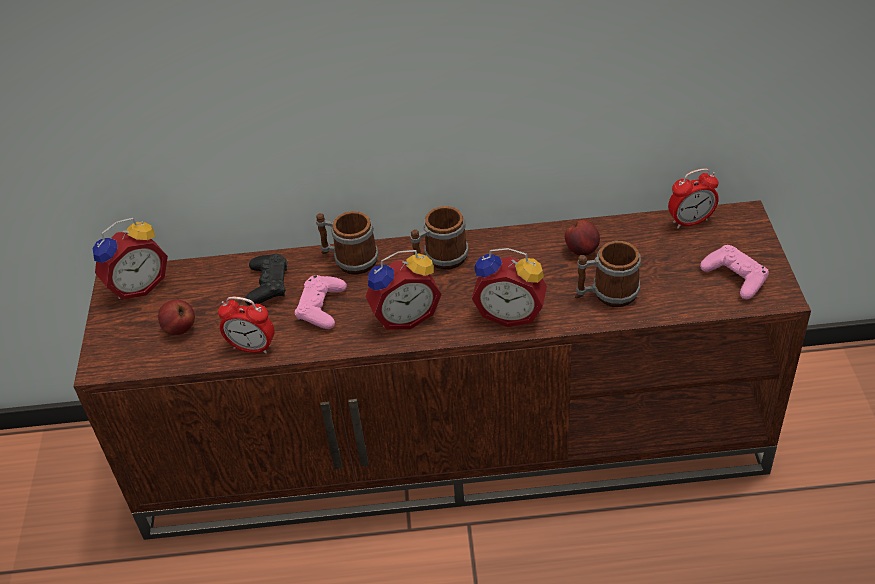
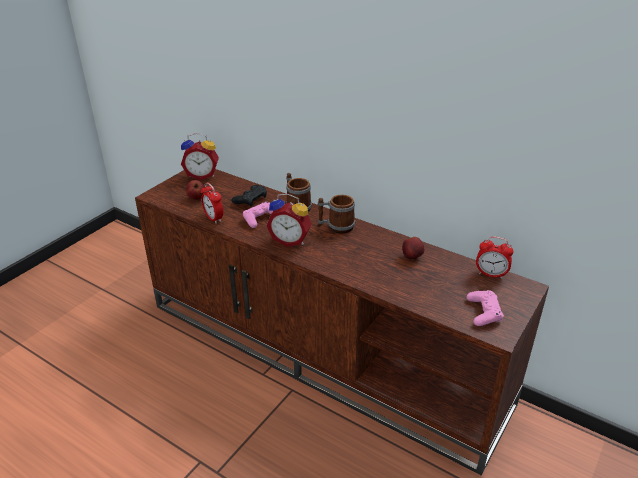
camera: 35 degrees right, 10 degrees down
alarm clock [472,248,547,327] -> none
mug [575,241,641,307] -> none

